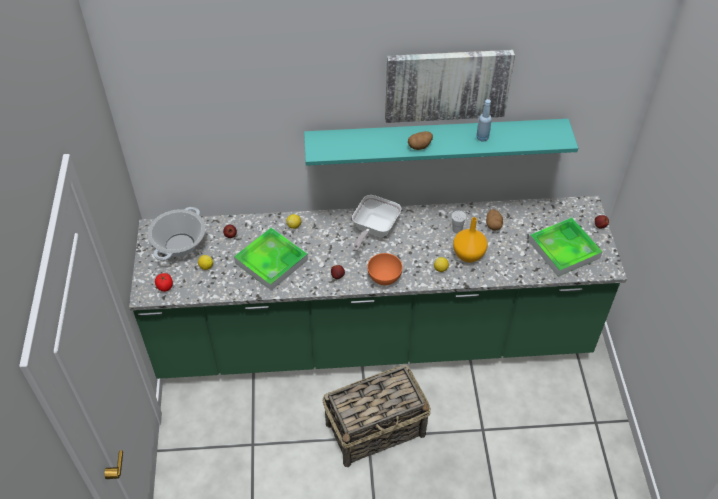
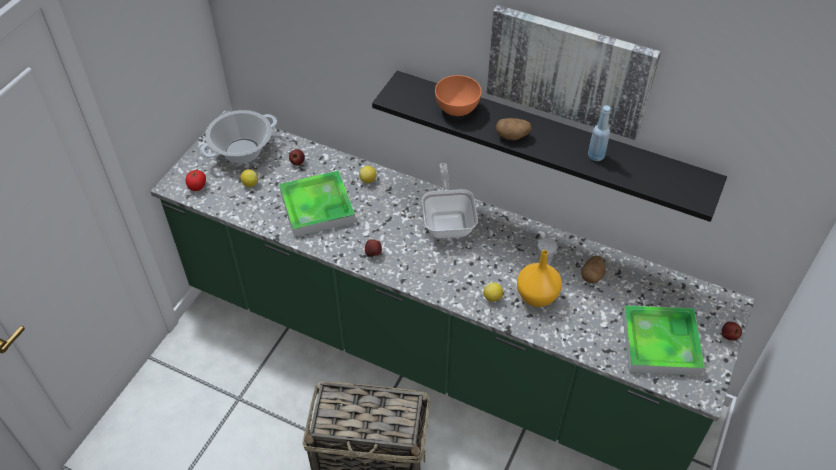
camera: 30 degrees right, 0 degrees up
turquoise shelf [304,119,578,166] -> black shelf [372,71,727,222]
frying pan [352,195,401,251] -> frying pan turned 120 degrees clockwise [422,163,478,238]
orange bowl [367,253,403,285] -> orange bowl moved to [435,75,482,116]

